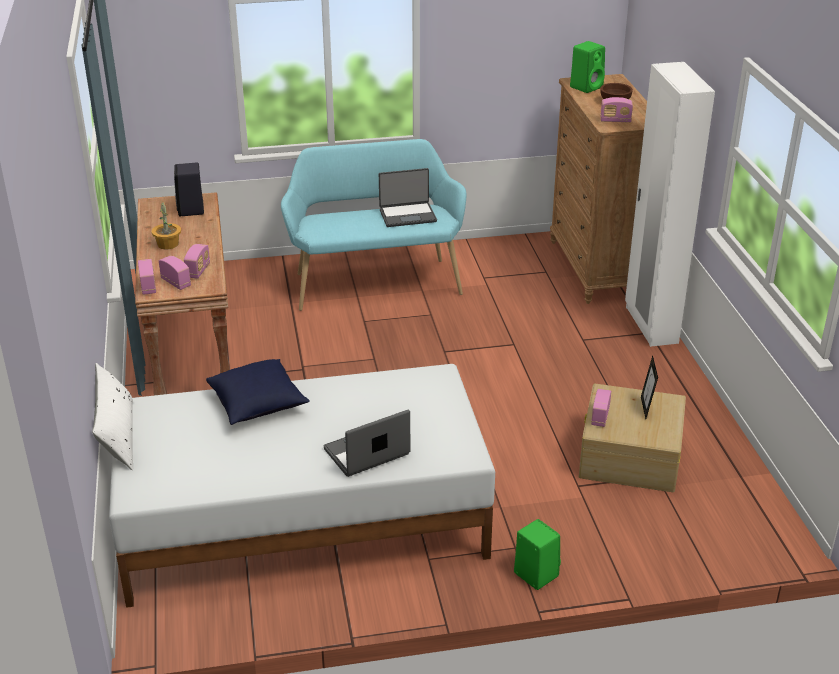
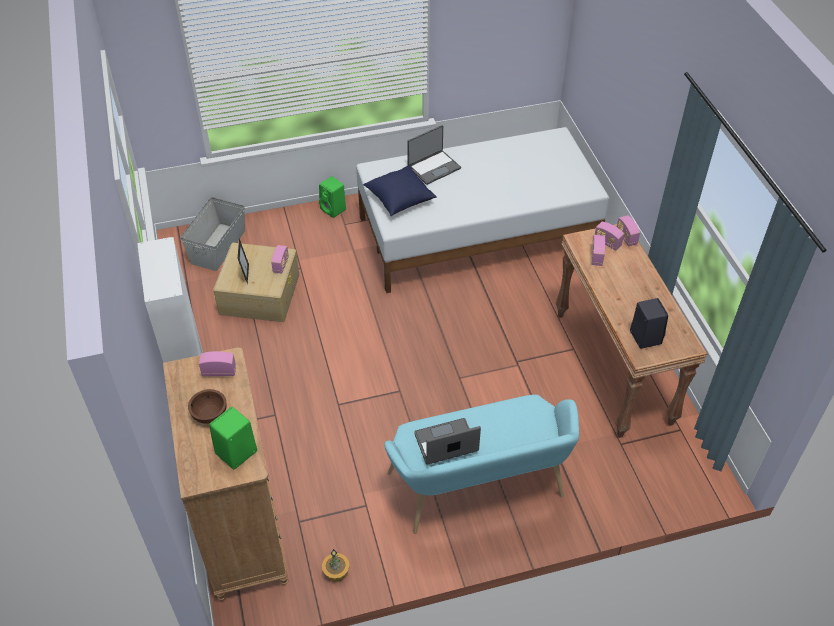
camera: 175 degrees right, 15 degrees up
white pillow [92,363,133,470] -> none
potted plant [152,200,181,249] -> potted plant moved to [322,549,350,582]
blue pillow [206,359,310,425] -> blue pillow moved to [363,165,437,216]
none -> grey storage box [180,197,245,271]

